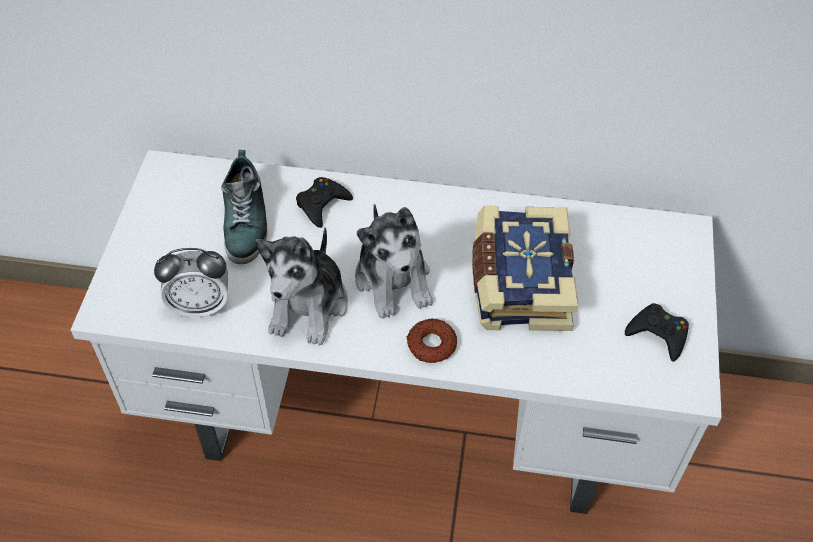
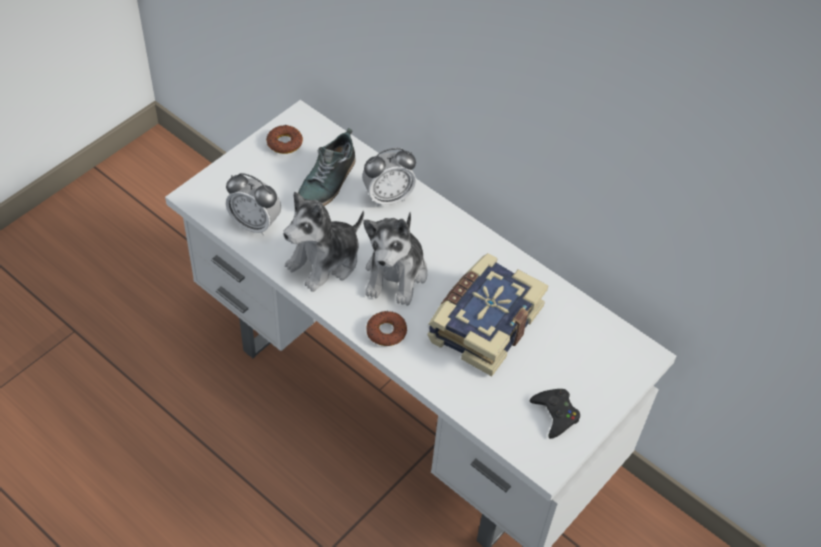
camera: 30 degrees right, 0 degrees up
black game controller [296,177,353,228] -> alarm clock [362,148,416,207]
none -> donut [266,125,303,154]

